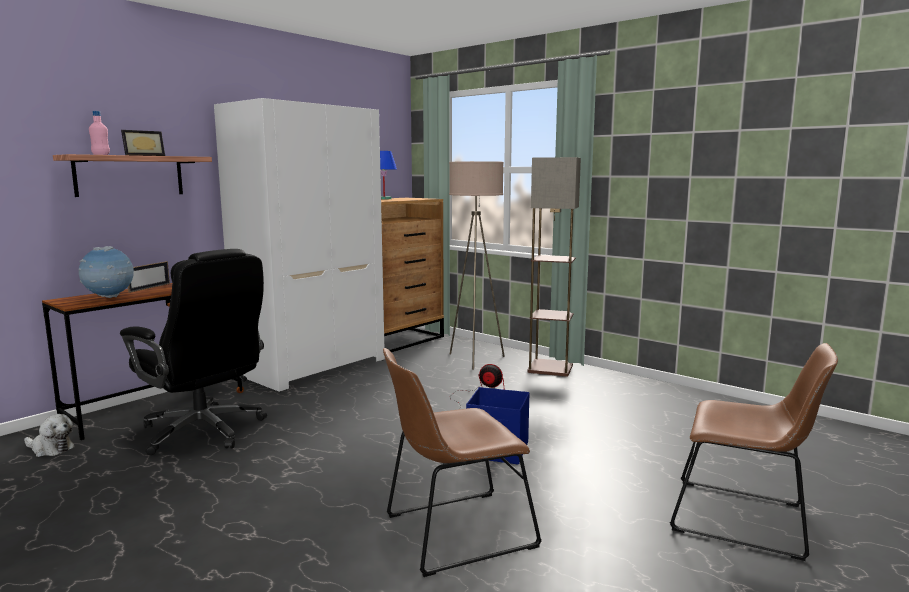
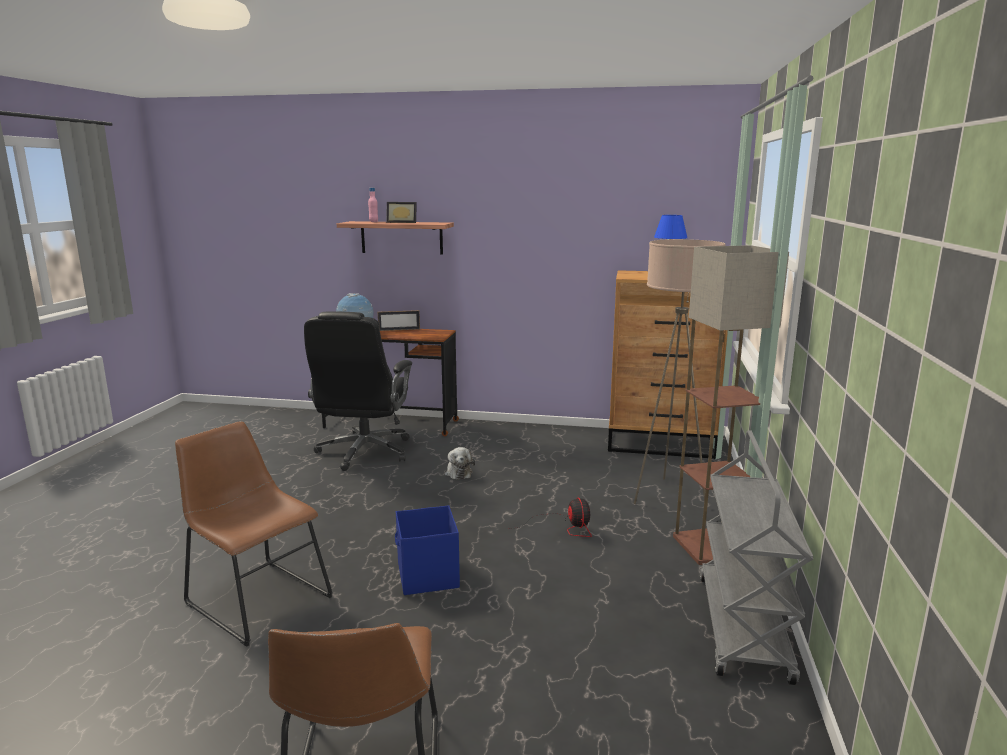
camera: 60 degrees right, 5 degrees up
plush toy [24,414,75,457] -> plush toy moved to [445,447,475,480]
white wardrobe [214,98,385,392] -> none
none -> grey cart [700,430,813,685]

